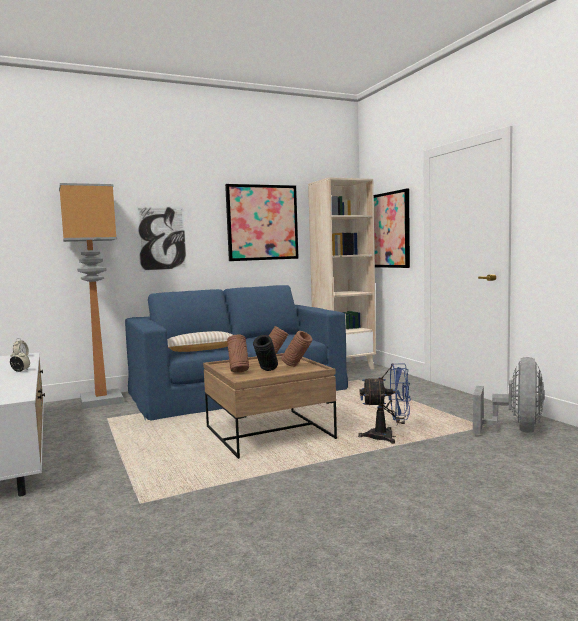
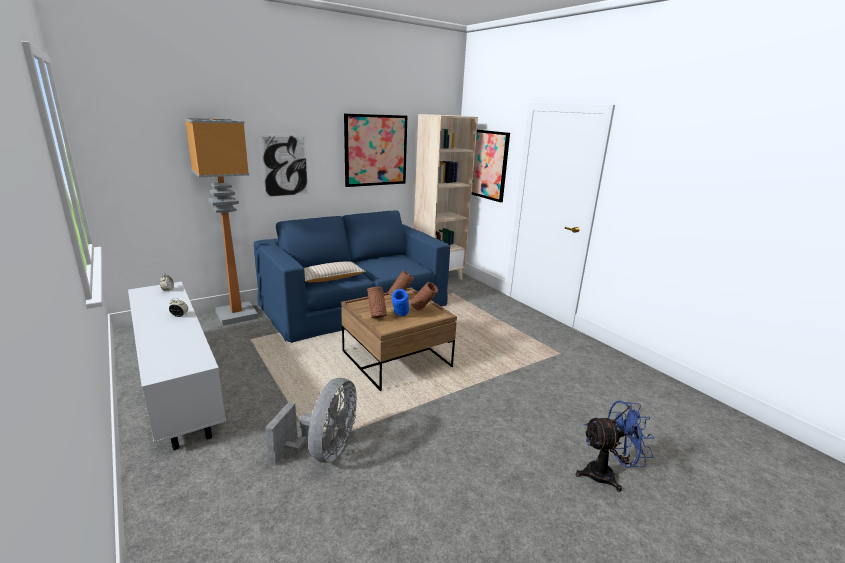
camera: 10 degrees left, 15 degrees up
black vase [253,335,278,371] -> blue vase [392,289,409,316]
blue fan [358,363,411,444] -> blue fan moved to [576,401,655,492]
grey fan [473,357,545,434] -> grey fan moved to [265,378,357,465]

